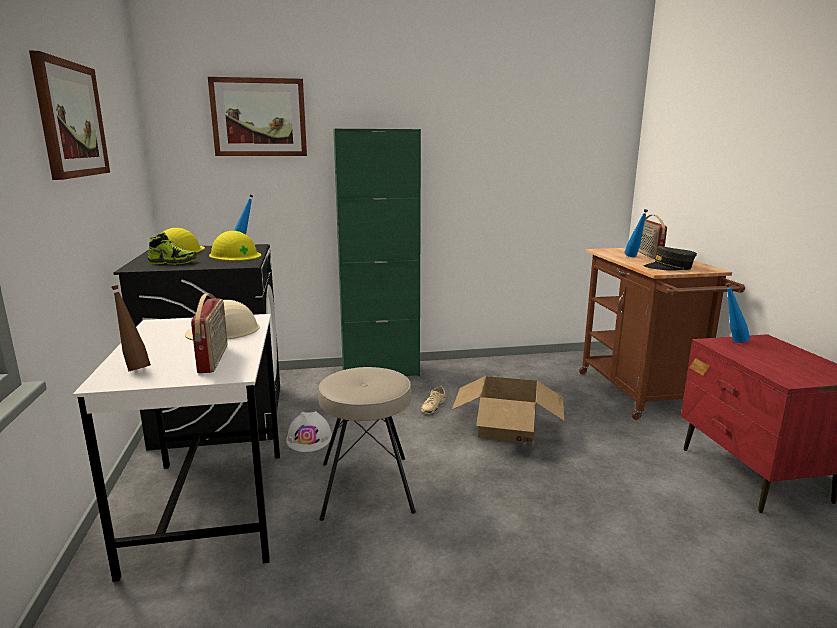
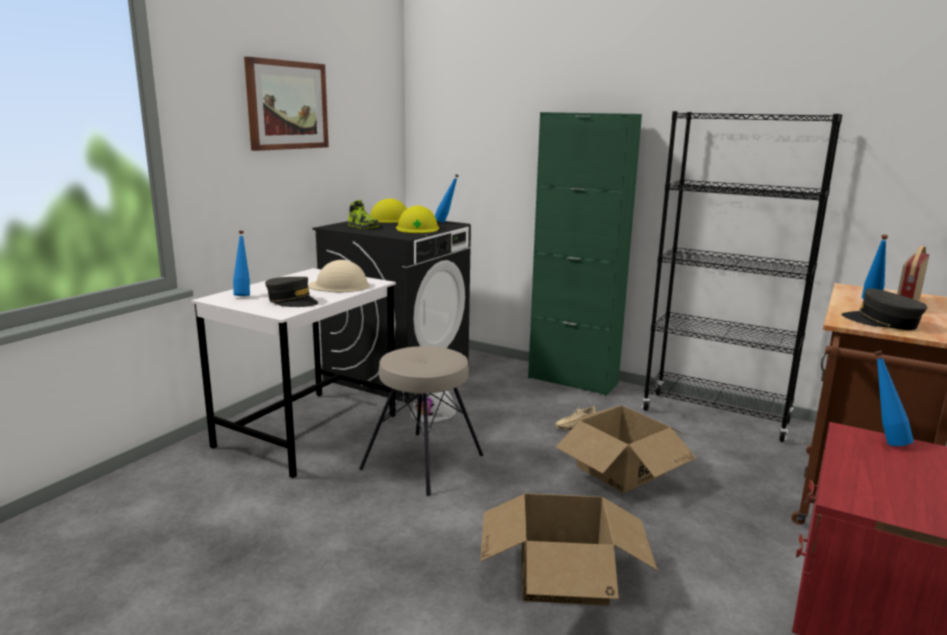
camera: 40 degrees right, 0 degrees up
brown bottle [112,285,151,372] -> blue bottle [233,231,250,296]
radio [191,293,227,373] -> grey cap [265,277,318,307]
picture [208,77,307,156] -> none
none -> cardboard box [481,493,658,606]
none -> black bookcase [642,111,842,442]

